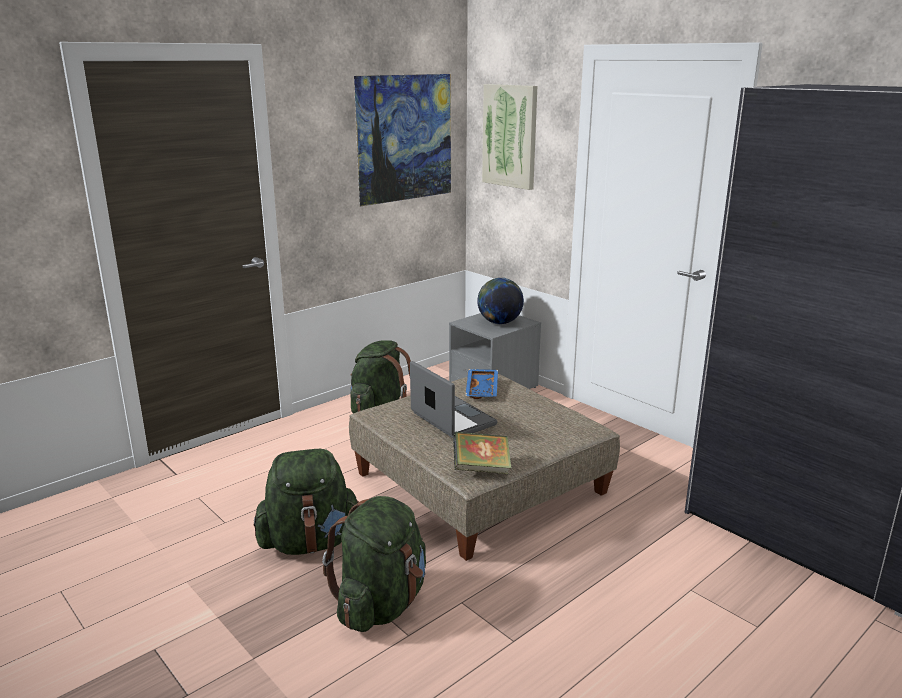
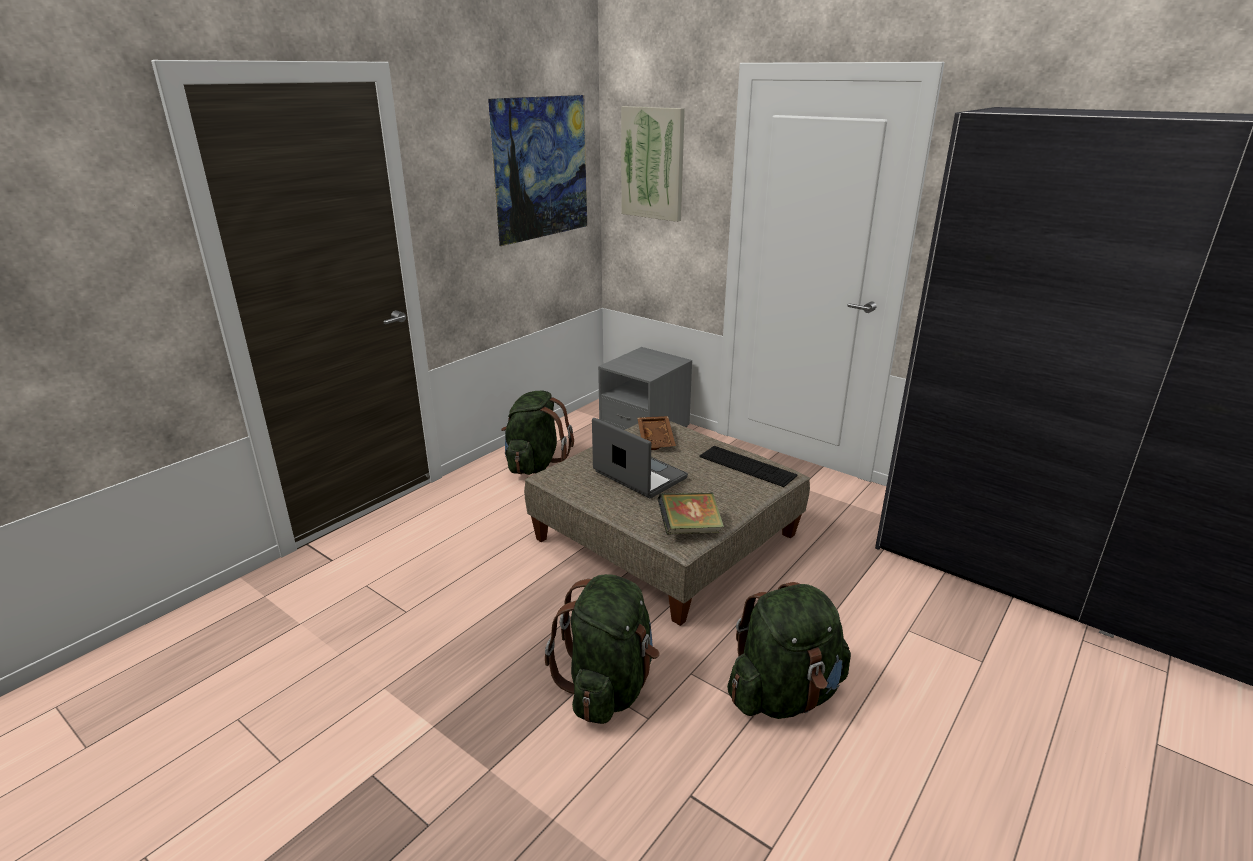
camera: 10 degrees left, 5 degrees up
green backpack [254,449,359,555] -> green backpack moved to [727,582,851,719]
blue tray [465,369,498,399] -> brown tray [637,416,676,450]
globe [477,278,524,324] -> none
none -> keyboard [699,446,797,487]

